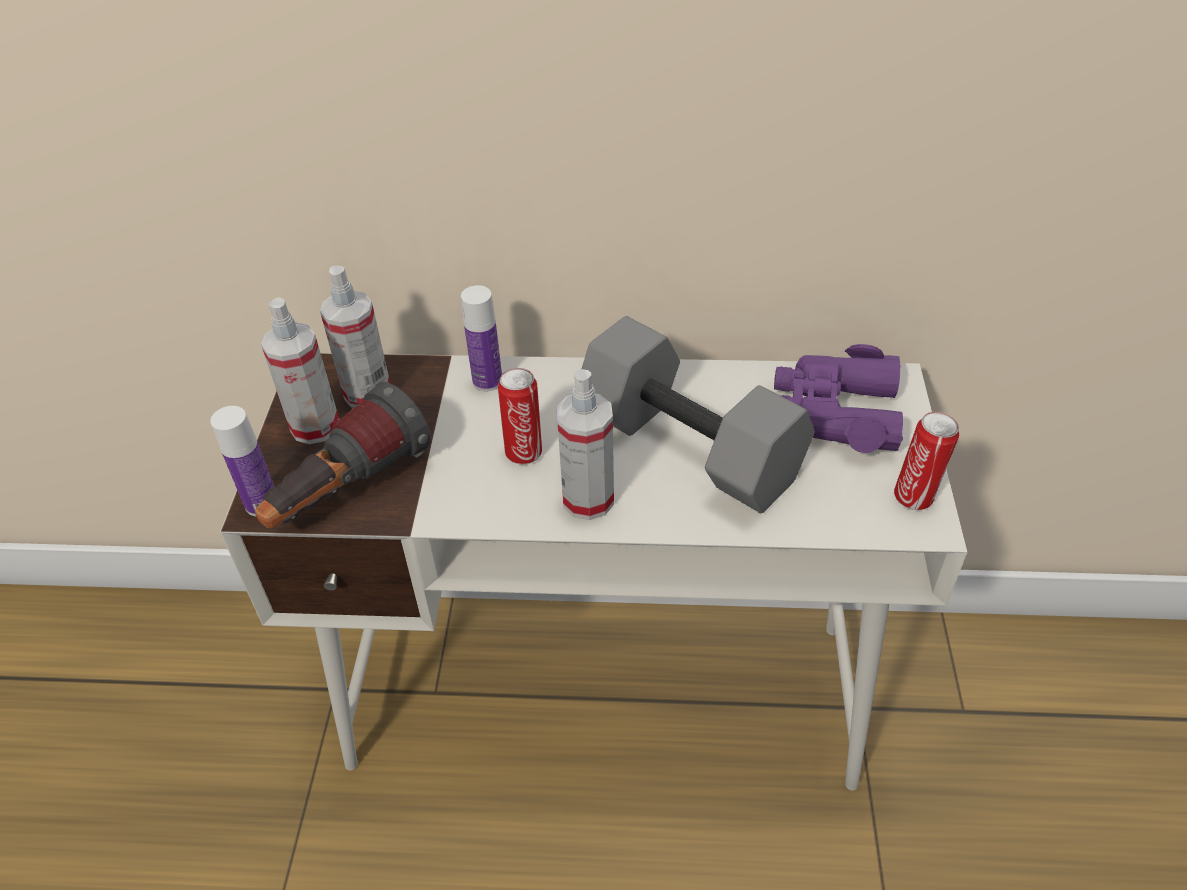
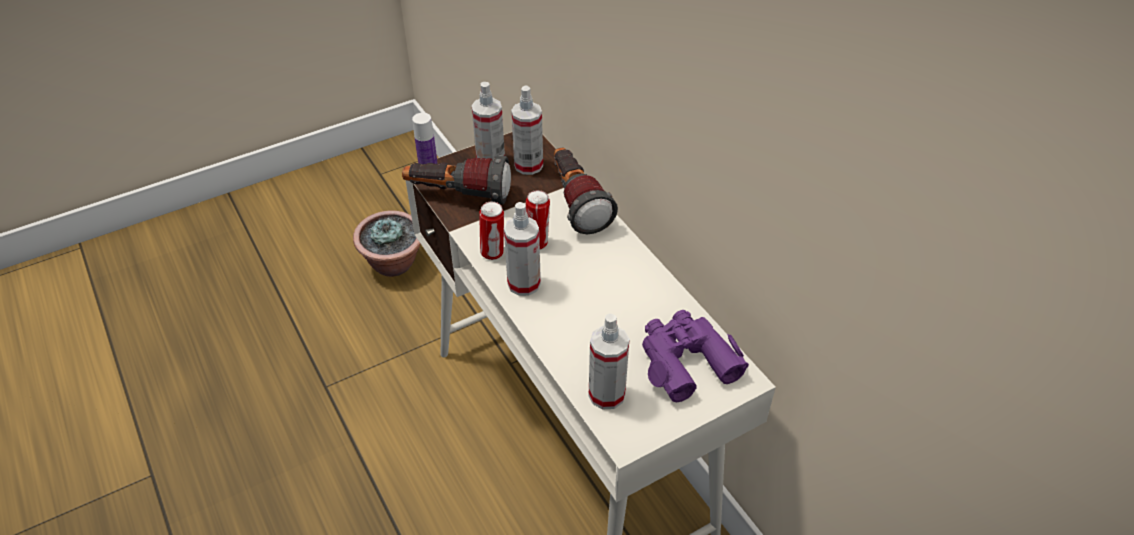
camera: 55 degrees right, 0 degrees up
bottle [461,285,502,391] -> flashlight [554,148,618,234]
grey dumbbell [582,316,815,513] -> none
can [894,412,959,510] -> can moved to [479,202,504,260]
none -> potted plant [353,210,421,277]
none -> spray bottle [589,314,630,409]

